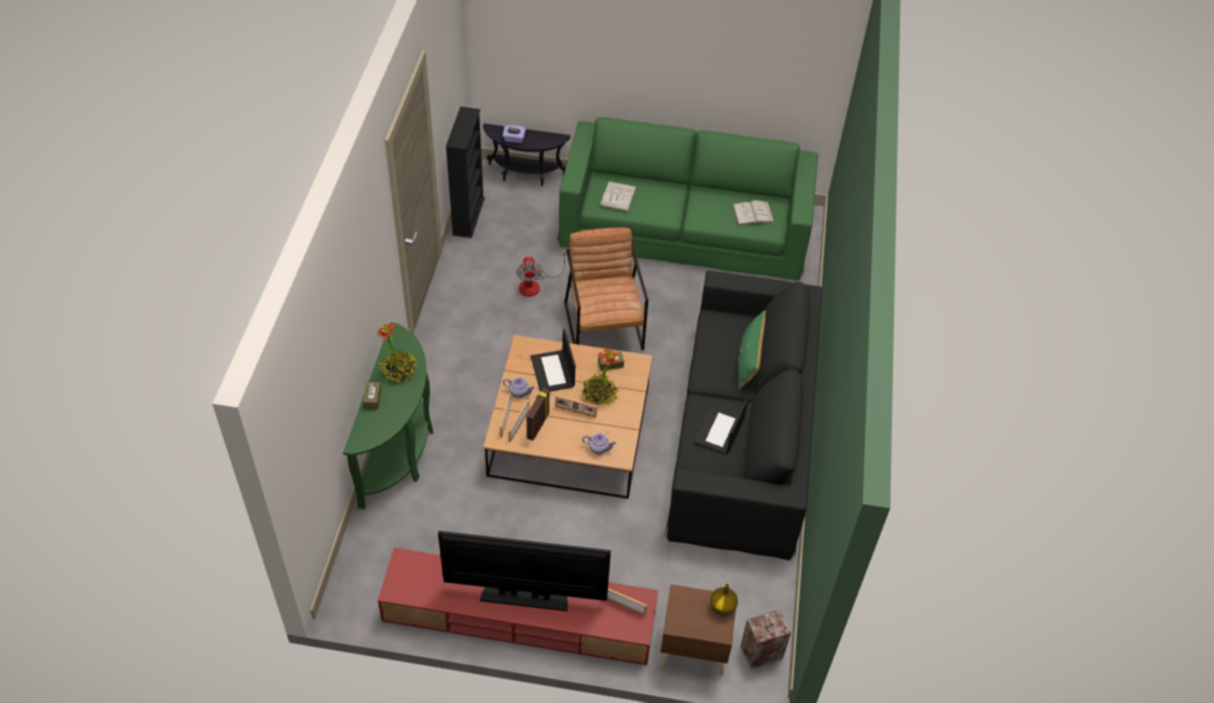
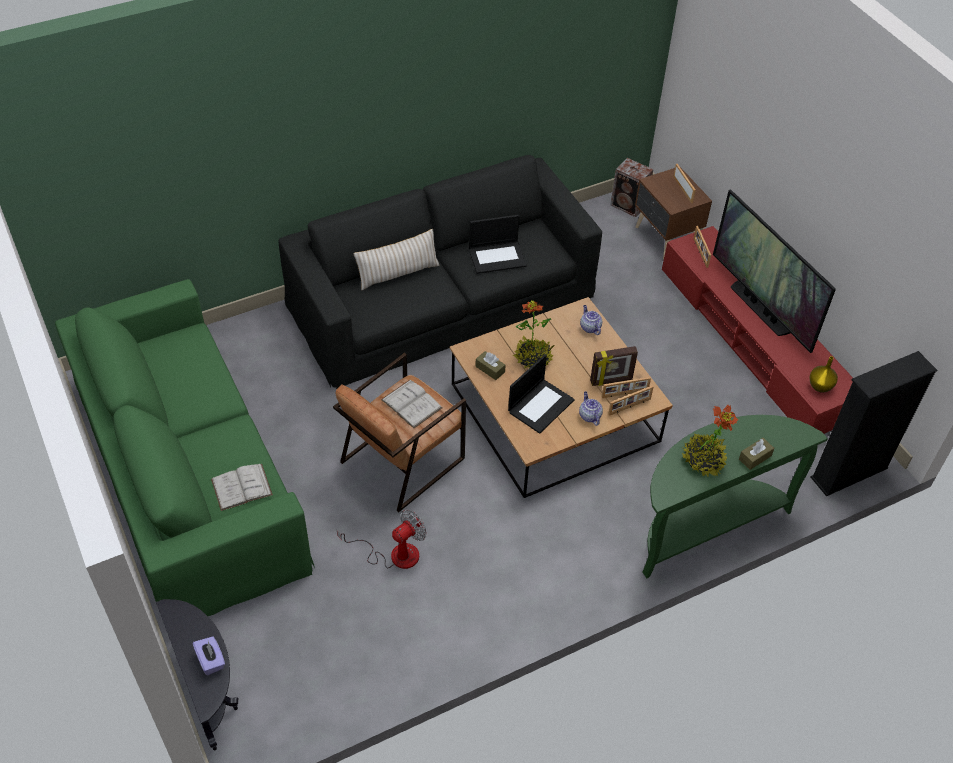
camera: 125 degrees left, 0 degrees up
black bookcase [446,107,485,238] -> black bookcase moved to [811,351,937,496]
picture frame [555,395,597,418] -> picture frame moved to [673,164,696,203]
yellow vase [710,583,738,616] -> yellow vase moved to [809,356,838,393]
white book [732,200,775,225] -> white book moved to [381,380,442,429]
green pillow [738,310,765,390] -> beige pillow [353,229,439,290]

